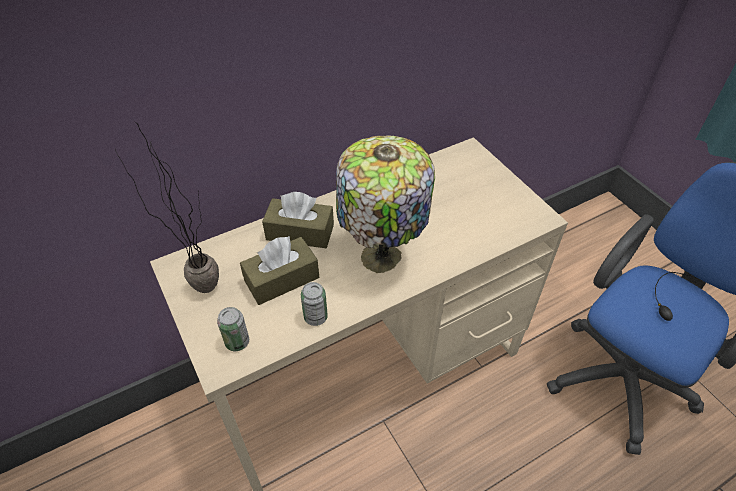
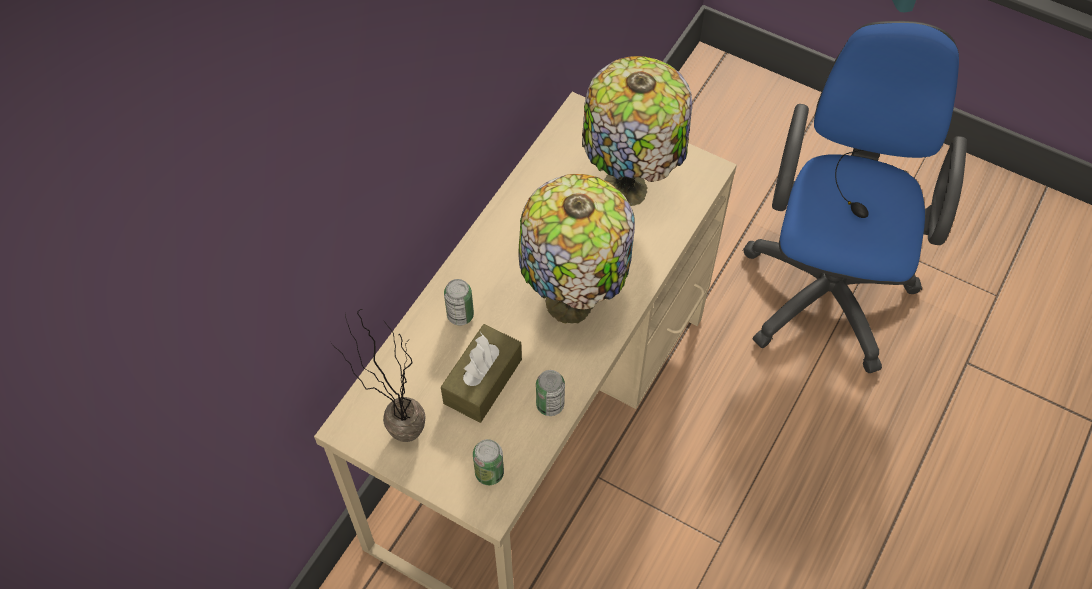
camera: 30 degrees left, 10 degrees up
brown tissue box [262,192,334,248] -> can [444,279,474,325]
none -> table lamp [582,56,692,206]

